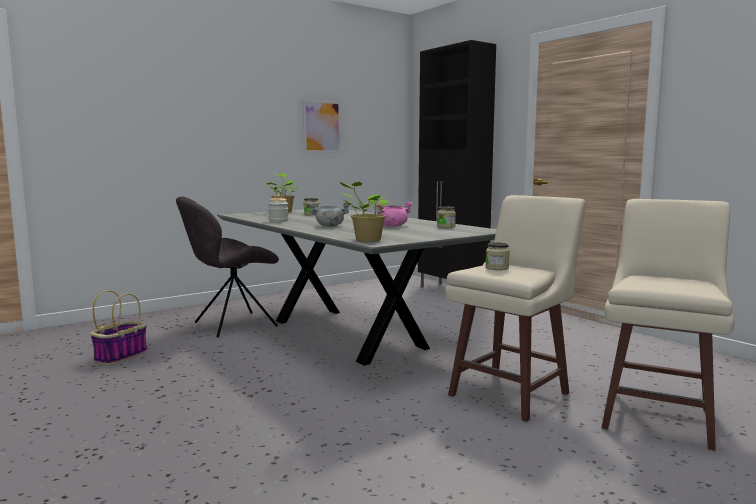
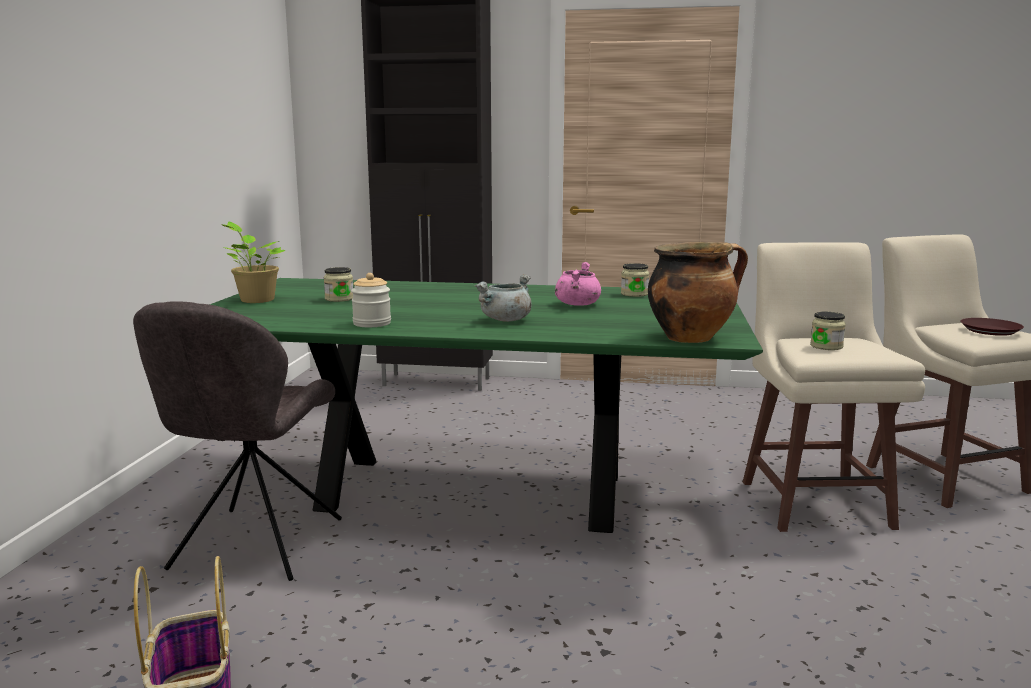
camera: 45 degrees left, 5 degrees up
grey dining table [217,209,497,366] -> green dining table [210,278,763,533]
picture [303,99,341,153] -> none
potted plant [339,182,389,242] -> cooking pot [648,242,748,343]
none -> brown plate [960,318,1024,336]

